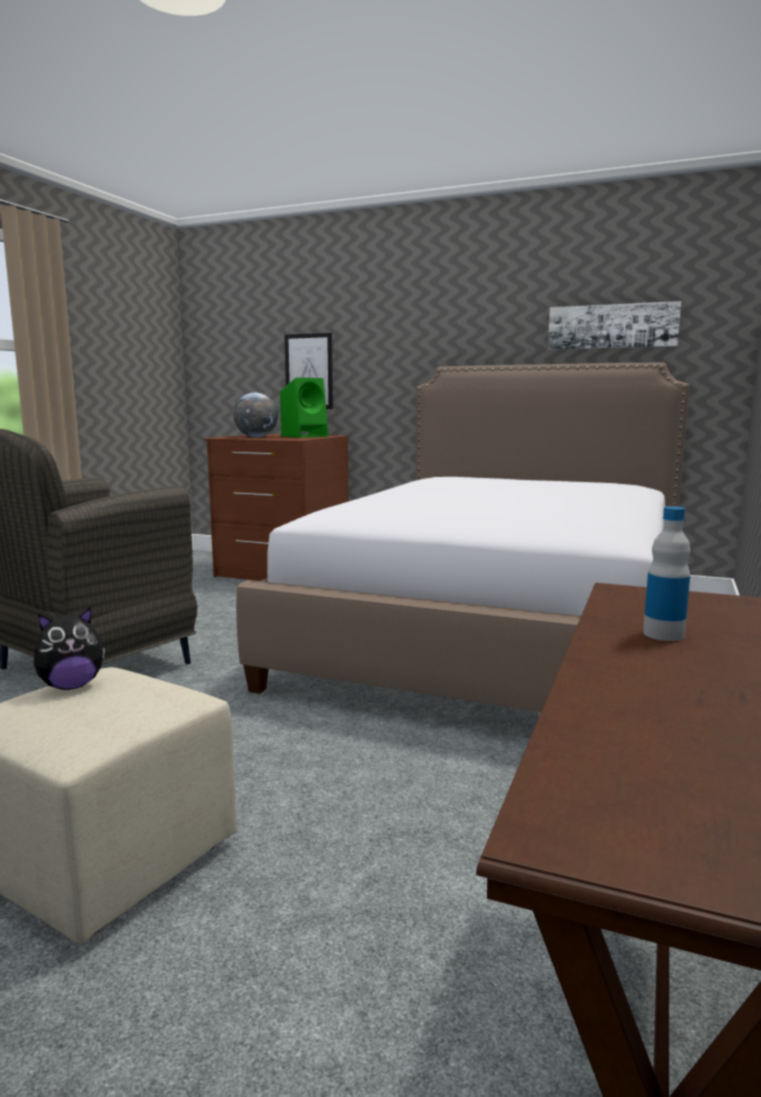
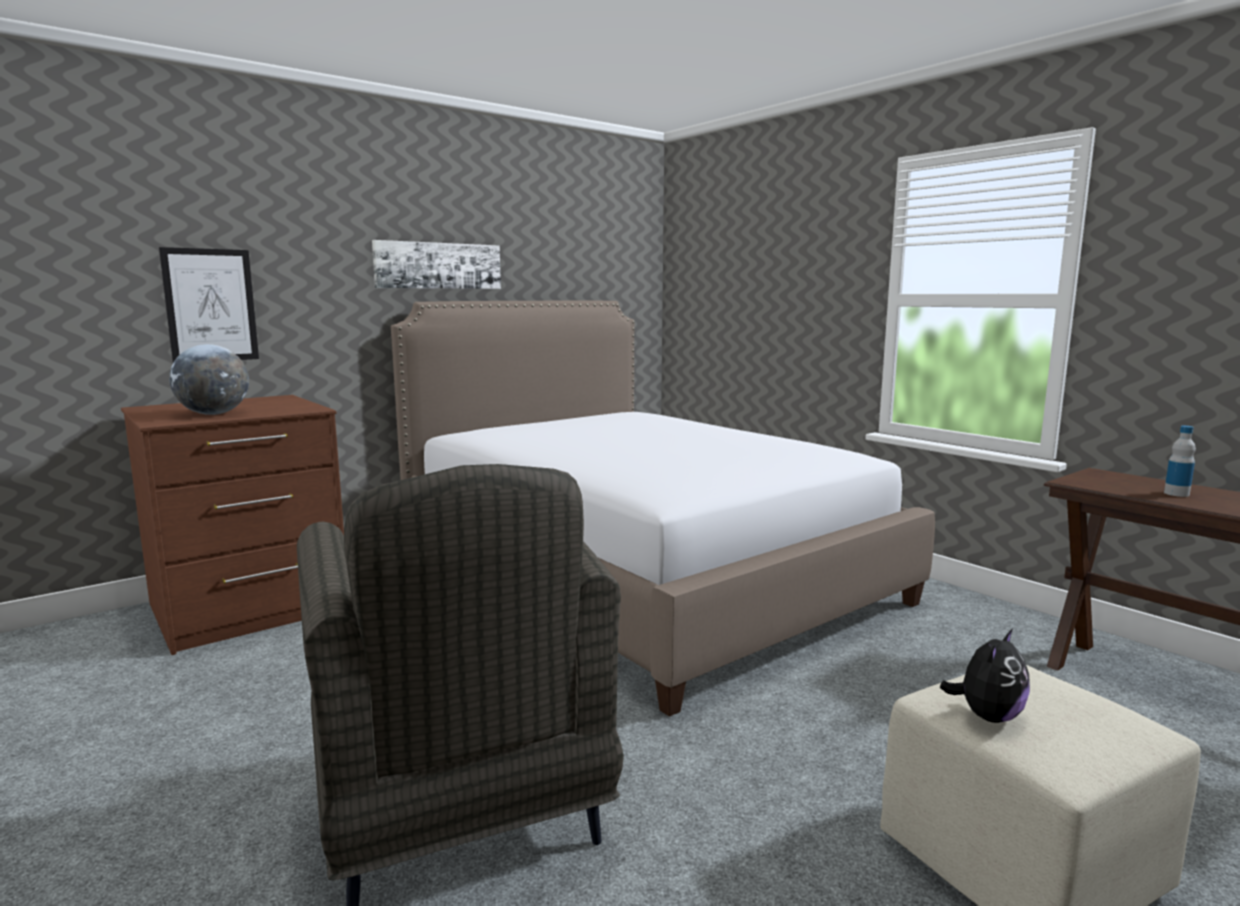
camera: 60 degrees left, 0 degrees up
plush toy [34,607,105,690] -> plush toy turned 45 degrees clockwise [940,628,1030,723]
green speaker [280,377,329,438] -> none
picture [548,301,681,350] -> picture moved to [372,240,501,289]

